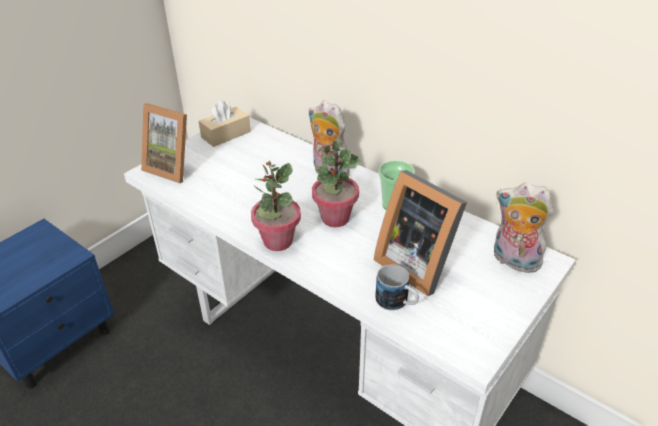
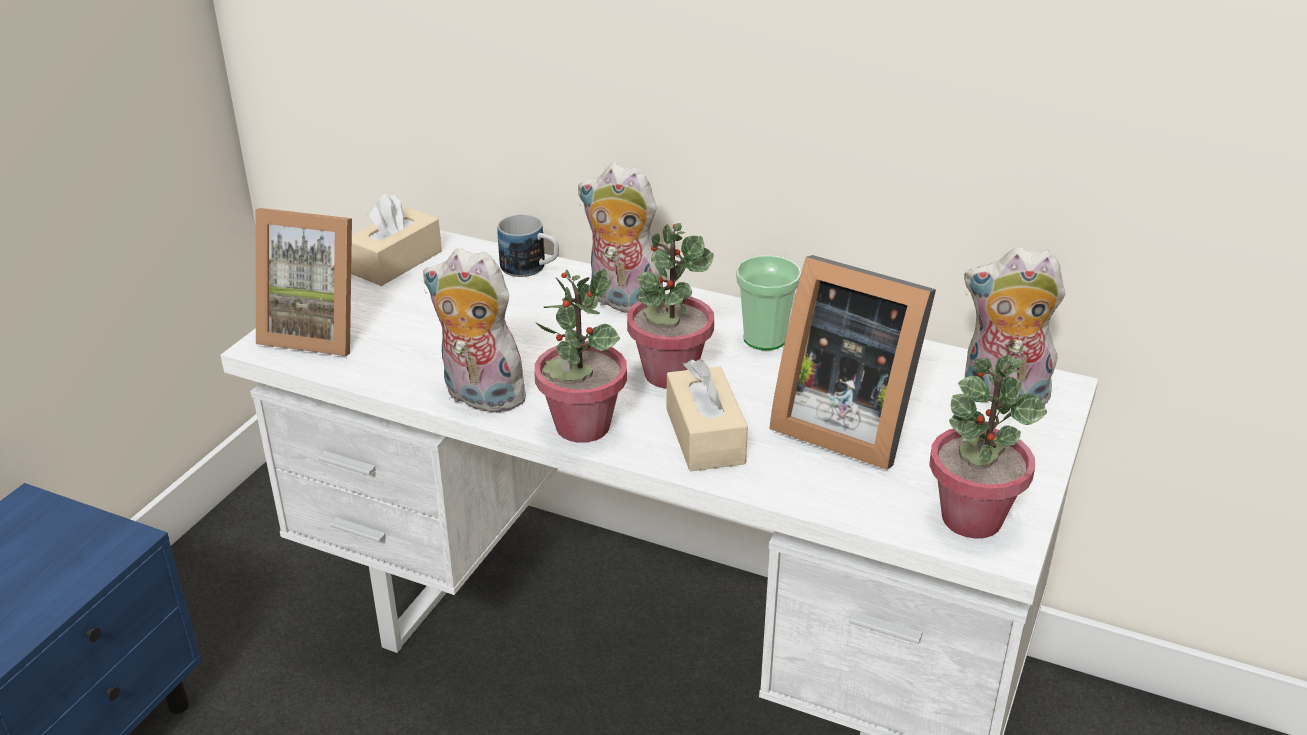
camera: 15 degrees left, 5 degrees down
mug [375,264,419,310] -> mug moved to [497,215,559,277]
none -> plush toy [423,248,530,413]
none -> beige tissue box [667,359,748,471]
none -> potted plant [929,355,1047,539]

